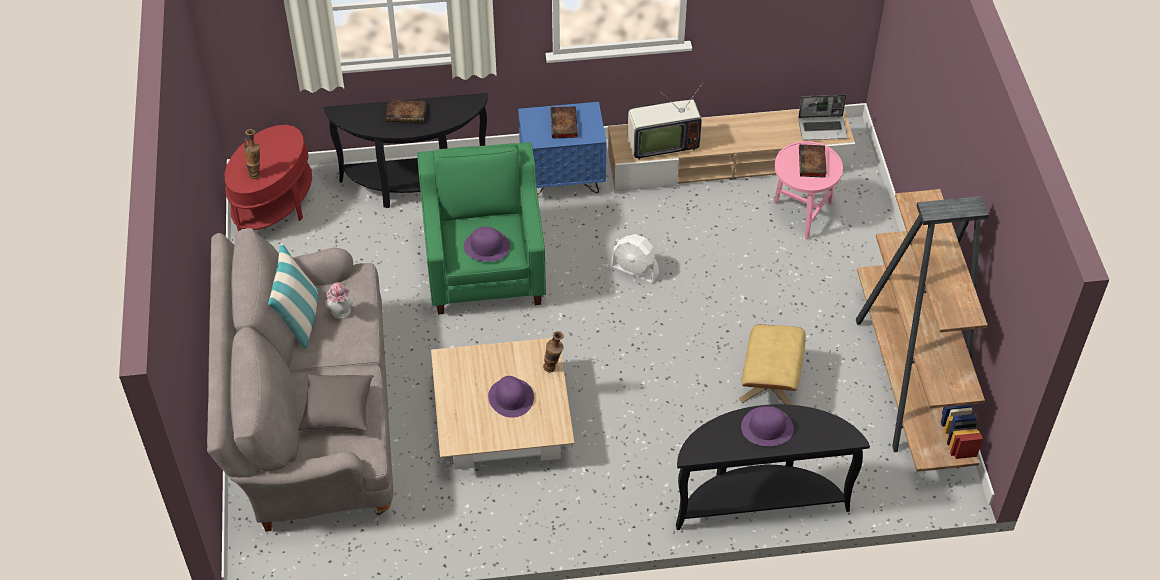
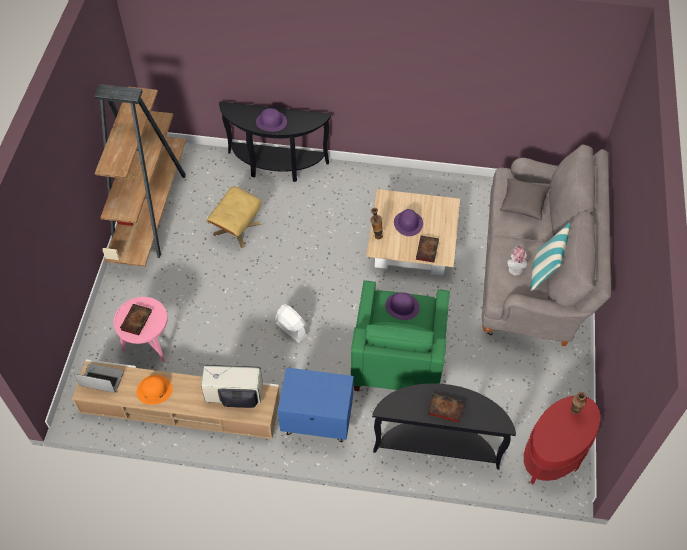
camera: 165 degrees left, 5 degrees up
book [550,106,578,138] -> book moved to [416,236,439,263]
none -> orange hat [136,375,173,405]

